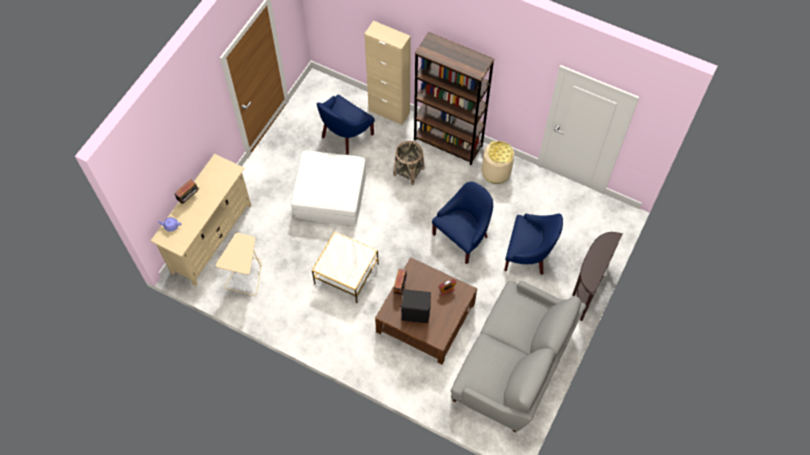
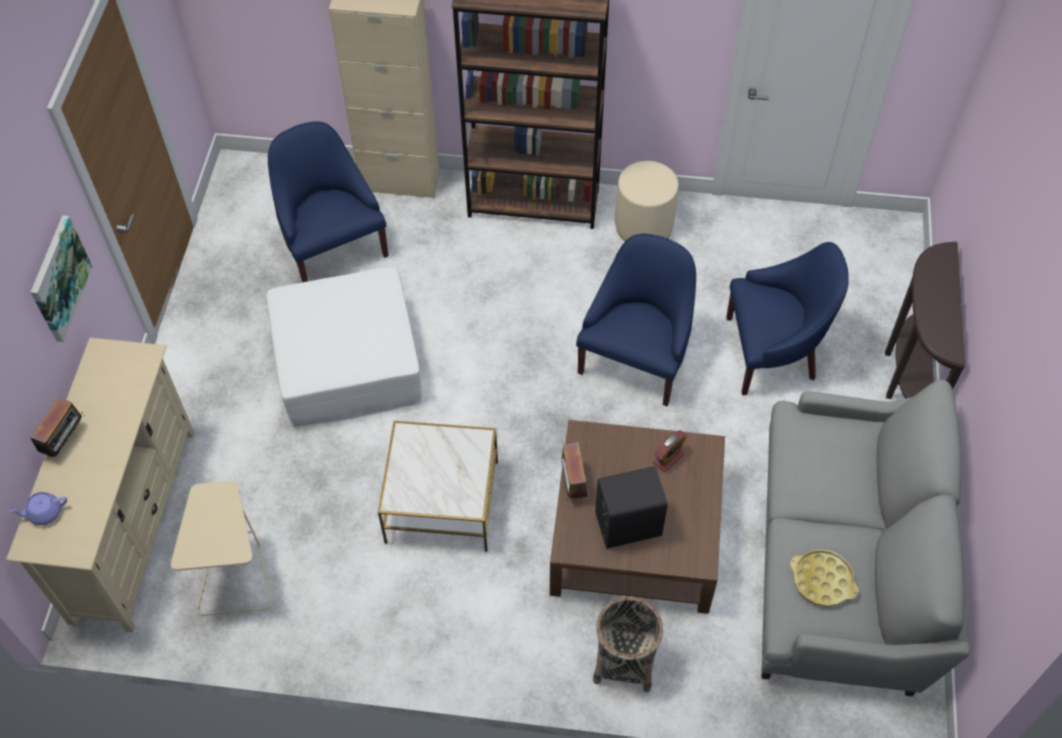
camera: 20 degrees left, 5 degrees down
blue armchair [317,95,375,155] -> blue armchair turned 135 degrees clockwise [268,121,389,282]
basket [393,141,425,185] -> basket moved to [593,596,663,692]
yellow tray [488,141,513,163] -> yellow tray moved to [790,549,859,607]
none -> picture [30,215,92,342]

